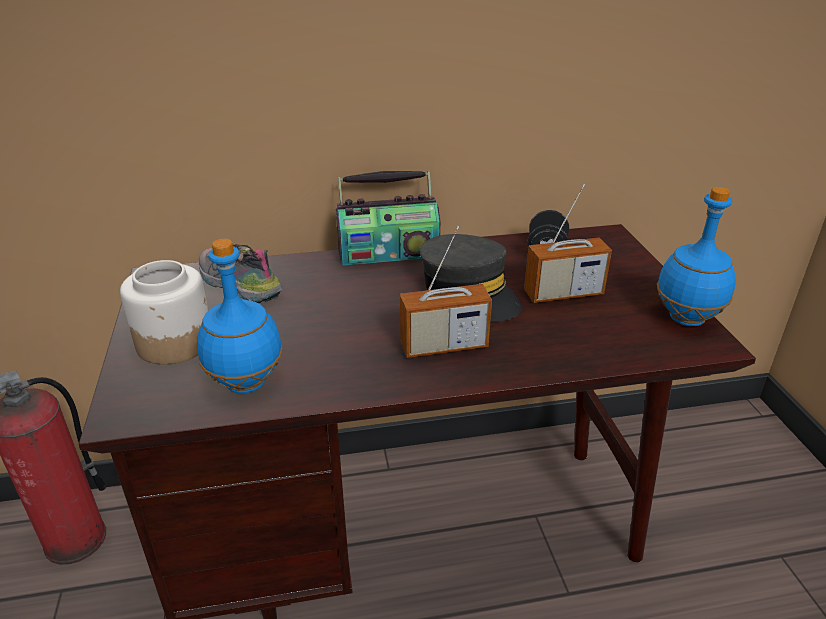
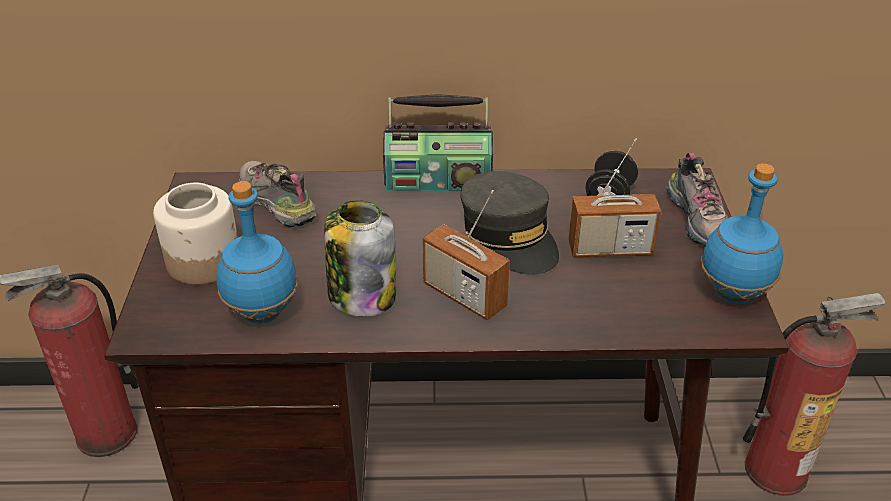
camera: 10 degrees right, 5 degrees up
radio [400,226,492,358] -> radio turned 45 degrees clockwise [422,190,510,320]
none -> jar [324,200,396,317]
none -> shoe [666,153,728,246]
none -> fire extinguisher [743,293,886,496]

